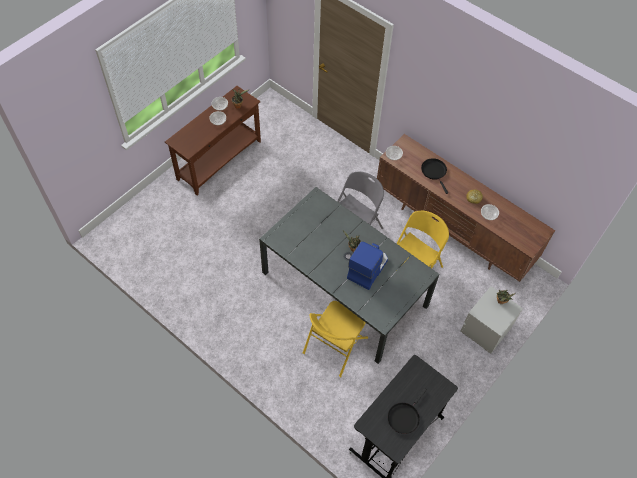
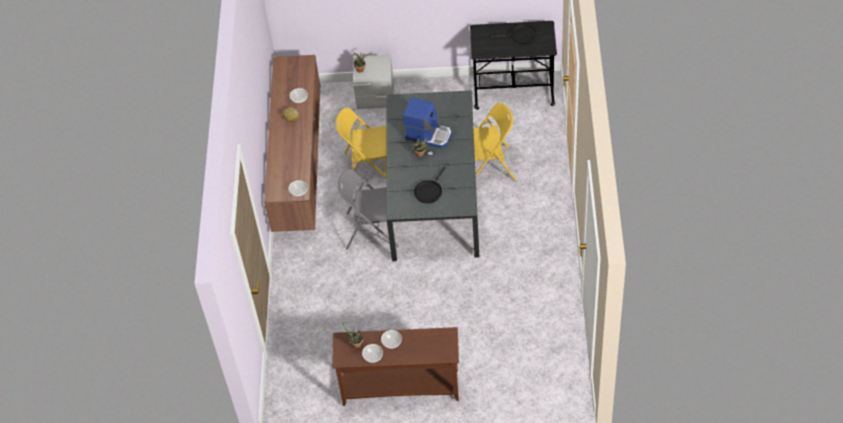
camera: 125 degrees left, 5 degrees down
coffee machine [347,242,388,290] -> coffee machine turned 150 degrees counterclockwise [403,97,452,148]
black frying pan [421,158,448,194] -> black frying pan moved to [414,167,446,203]

